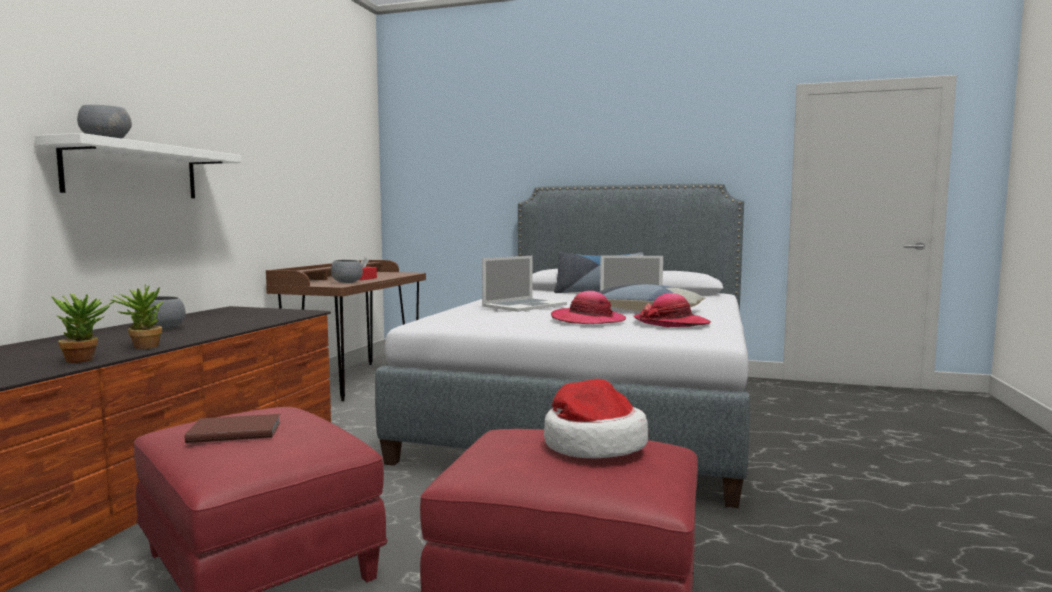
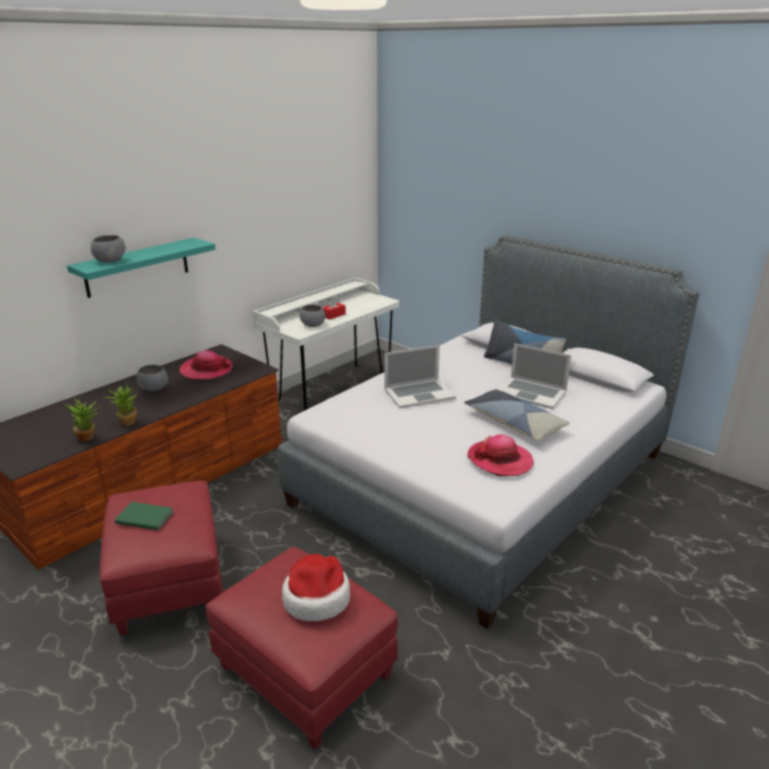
camera: 25 degrees right, 20 degrees up
white shelf [35,133,242,198] -> turquoise shelf [67,238,216,298]
brown book [185,414,281,443] -> green book [115,502,174,530]
brown desk [266,260,426,401] -> white desk [252,278,399,411]
hat [551,291,626,324] -> hat moved to [179,350,233,380]

